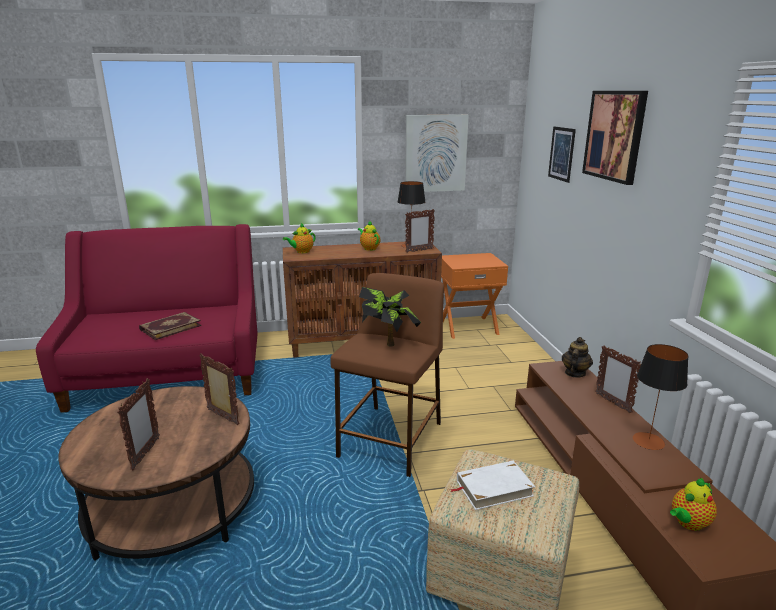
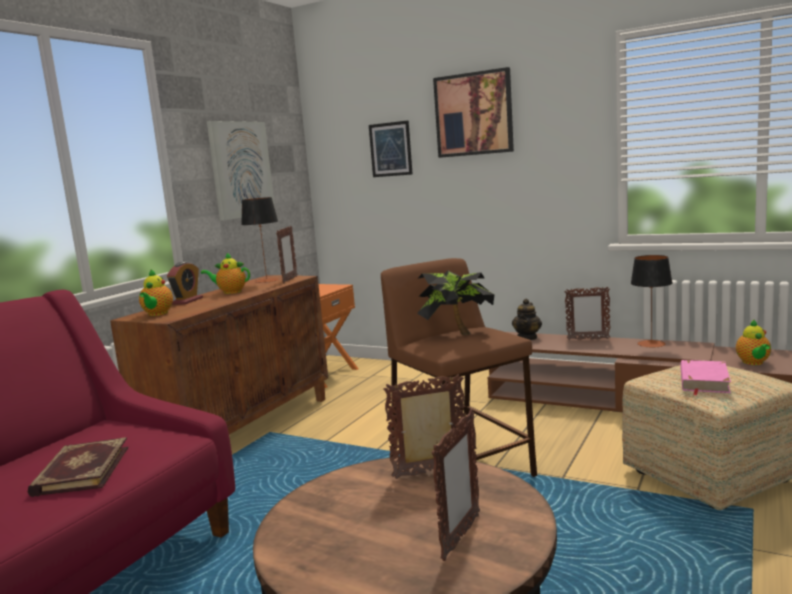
camera: 50 degrees left, 10 degrees down
picture frame [117,378,160,470] -> picture frame turned 75 degrees clockwise [432,409,480,561]
white book [450,461,535,510] -> pink book [680,360,731,396]
teapot [562,337,593,377] -> teapot turned 135 degrees counterclockwise [512,299,542,340]
none -> alarm clock [167,262,203,305]

